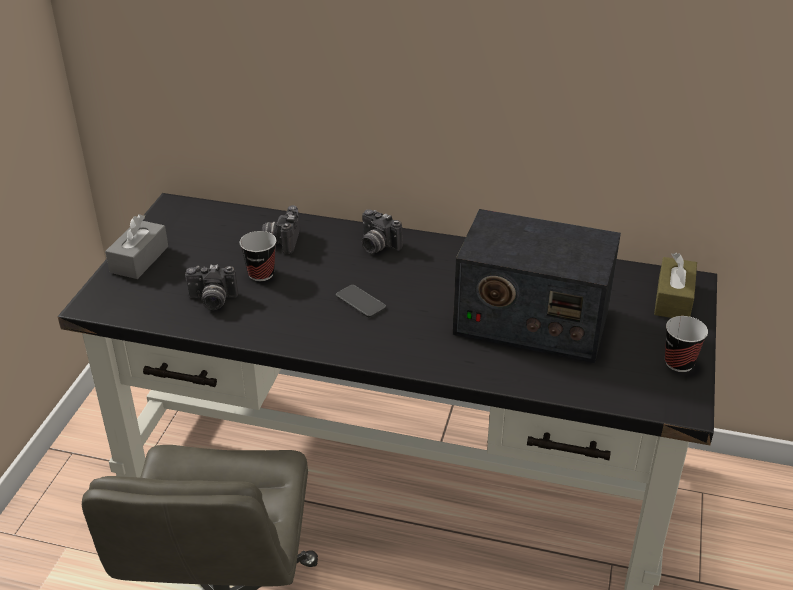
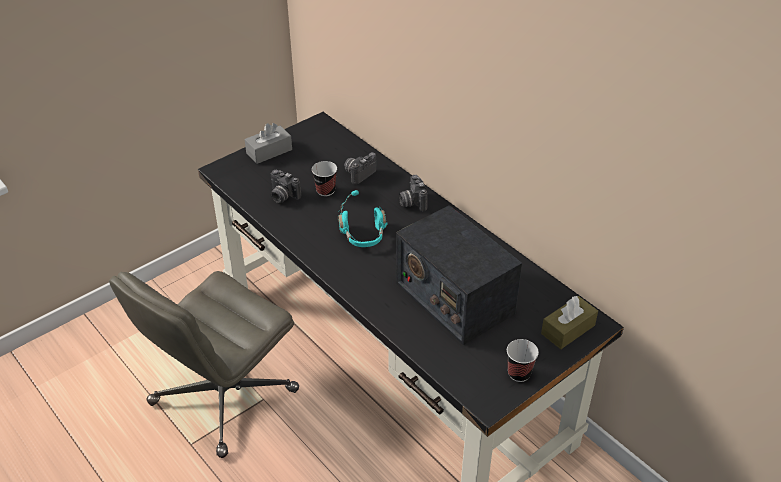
camera: 35 degrees right, 5 degrees up
phone [336,285,386,317] -> turquoise headphones [338,190,388,247]

